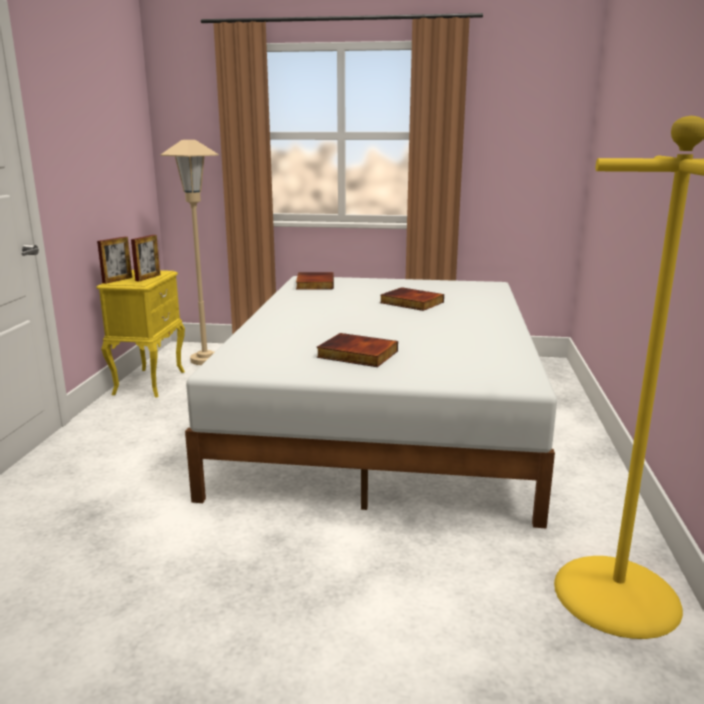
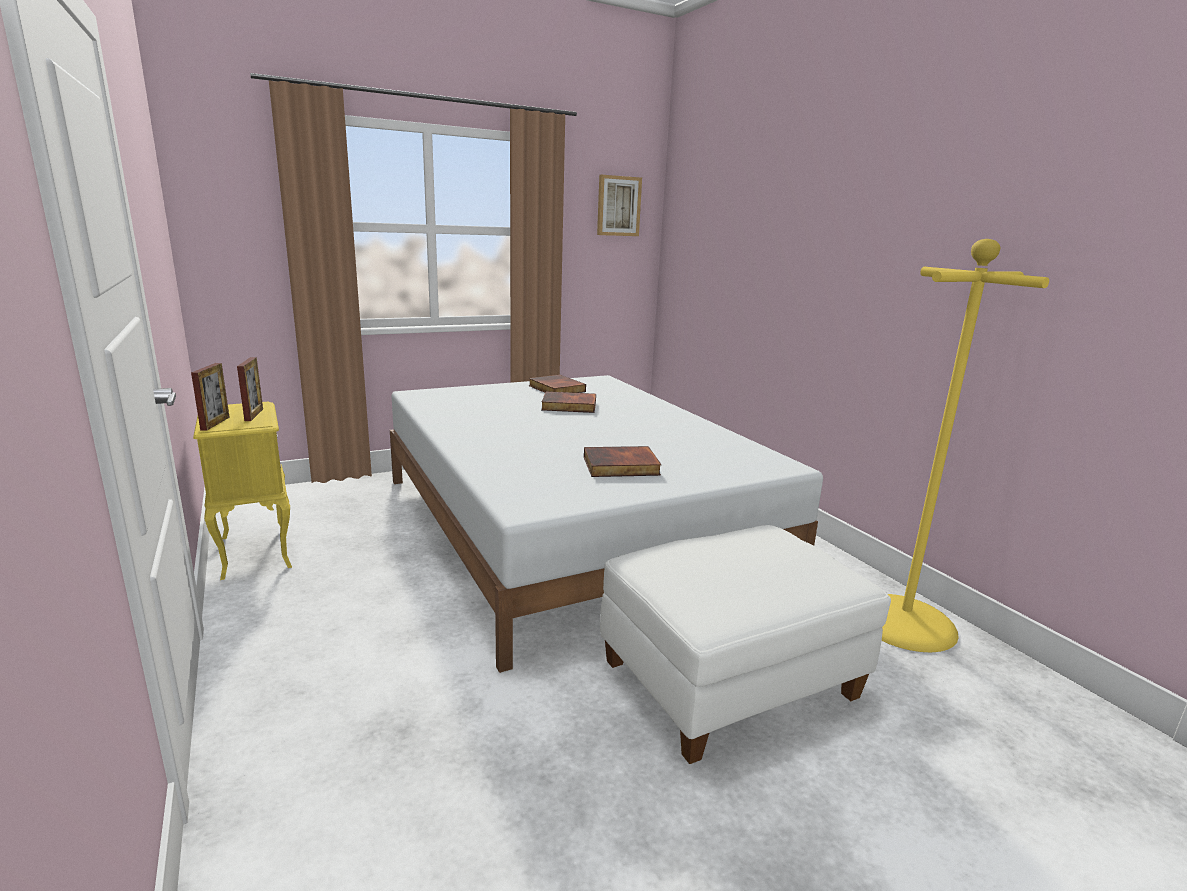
camera: 35 degrees left, 0 degrees up
beige floor lamp [160,140,219,365] -> none
book [296,272,334,290] -> book moved to [529,375,586,393]
none -> picture [597,175,642,236]
none -> white ottoman [600,525,891,764]

